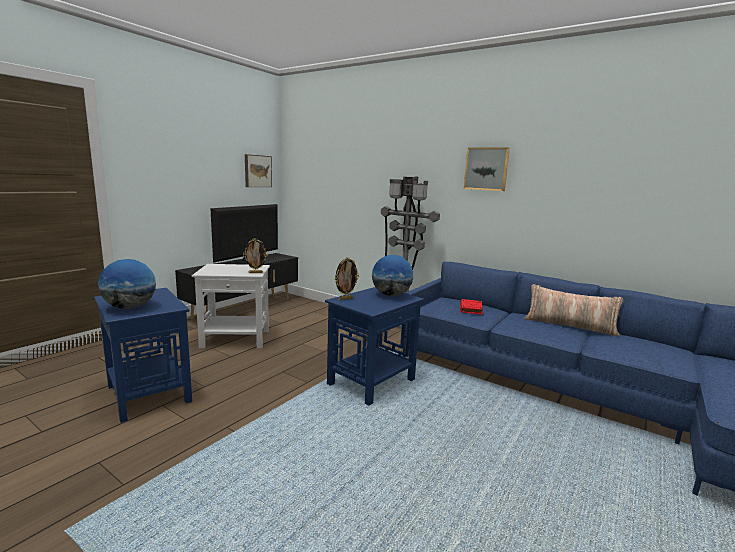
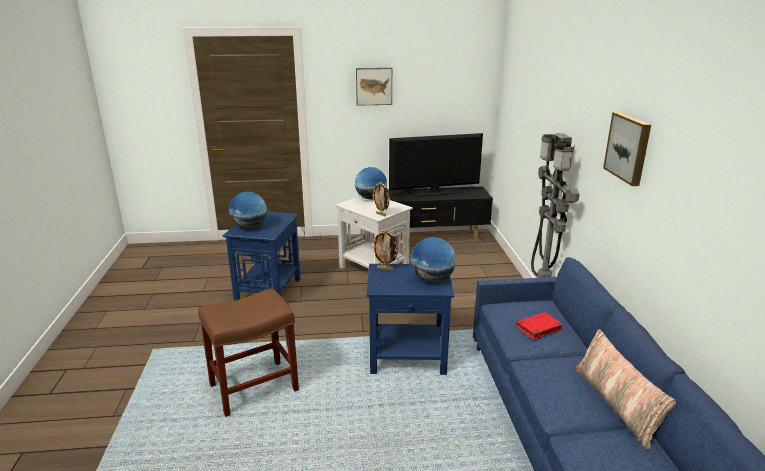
camera: 50 degrees right, 10 degrees up
picture [245,154,272,187] -> picture moved to [356,68,392,106]
none -> brown stool [198,288,299,417]
none -> globe [355,167,387,200]

